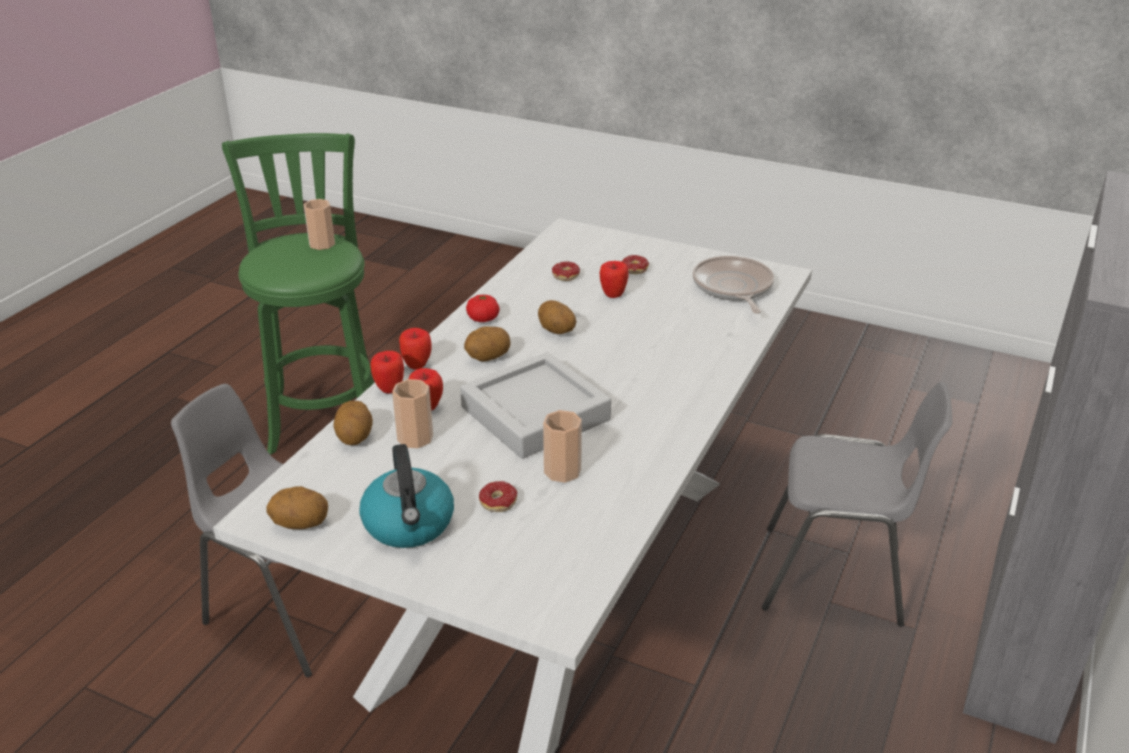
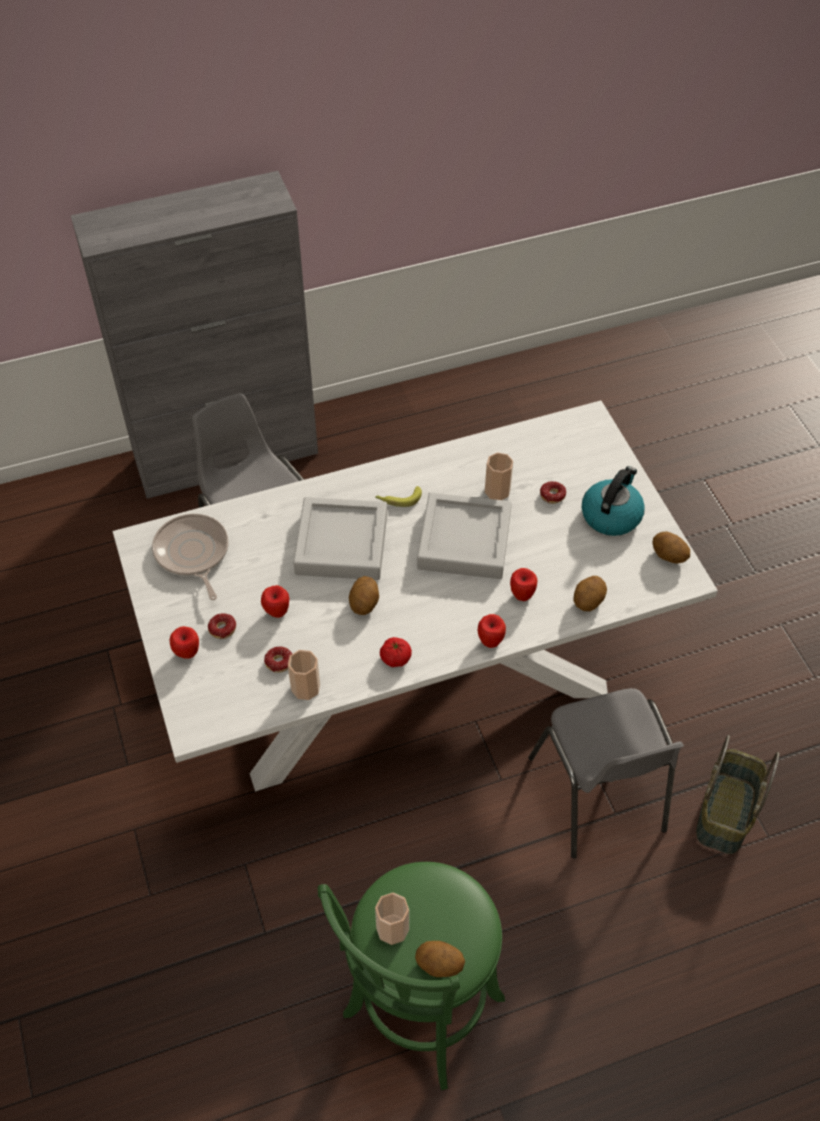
camera: 135 degrees left, 20 degrees up
apple [370,351,404,394] -> apple moved to [170,626,199,659]
cup [392,379,433,448] -> cup moved to [288,650,320,700]
potato [464,326,511,362] -> potato moved to [415,941,465,977]
frying pan [693,256,774,314] -> frying pan turned 120 degrees clockwise [152,514,229,600]
none -> grey tray [293,497,387,580]
none -> banana [375,486,422,507]
none -> basket [696,735,779,854]

